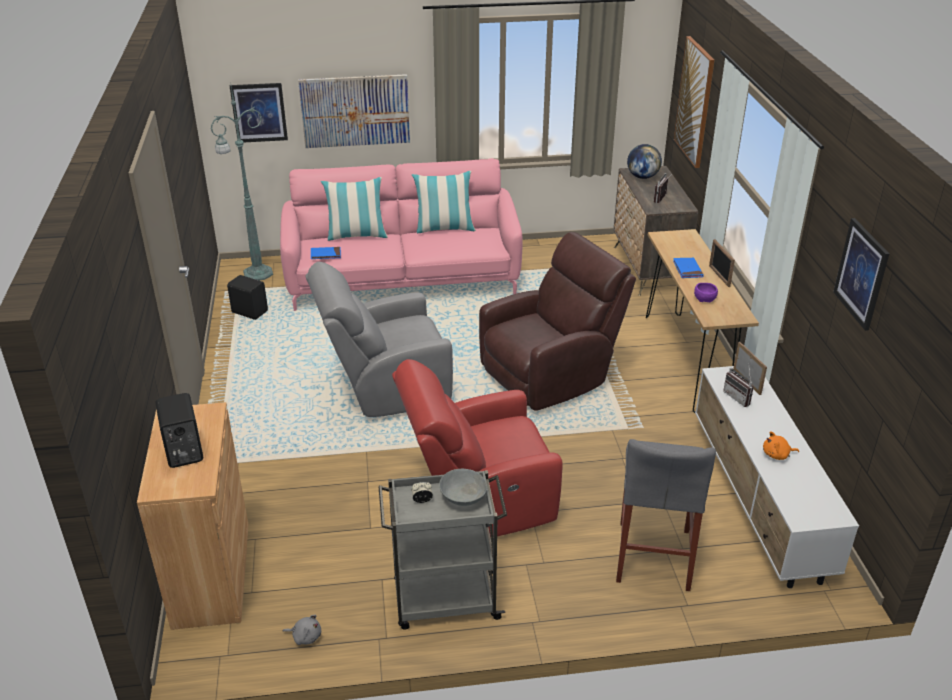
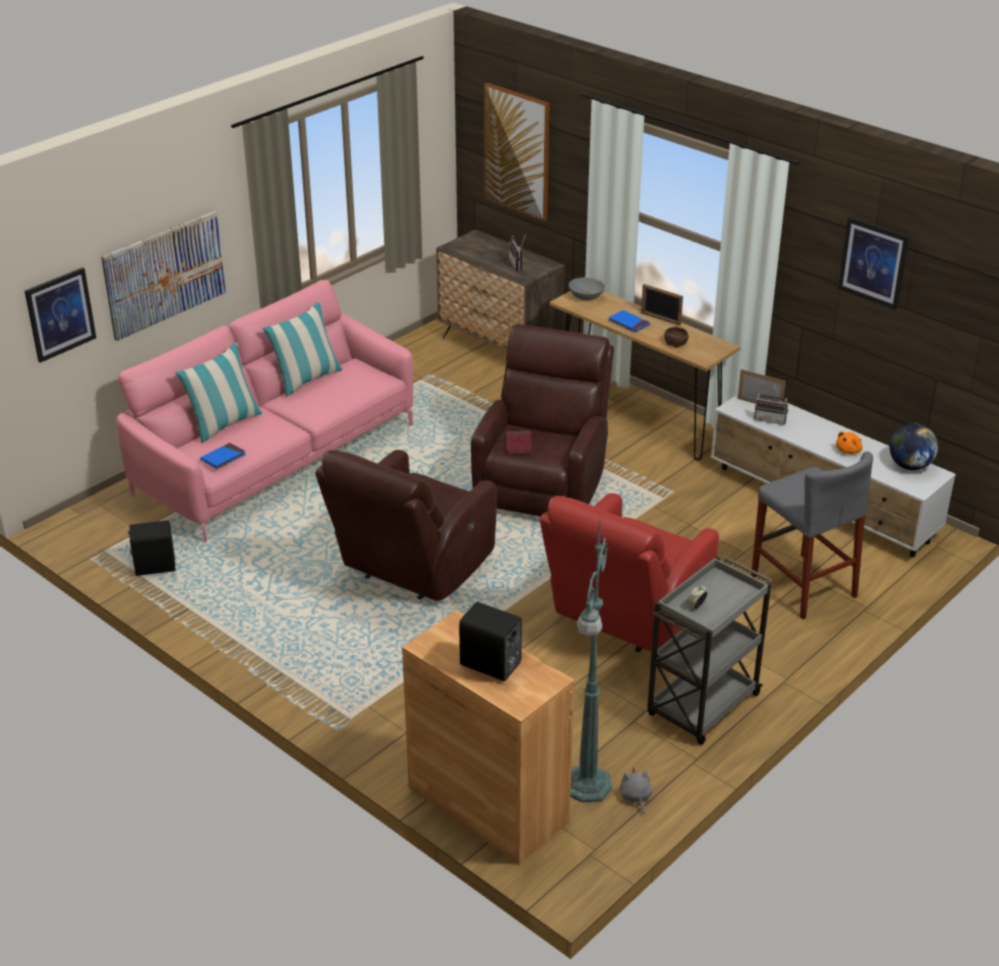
camera: 40 degrees left, 0 degrees up
green floor lamp [210,81,273,281] -> green floor lamp moved to [570,519,612,803]
grey plush toy [283,615,321,645] -> grey plush toy turned 75 degrees counterclockwise [621,767,653,814]
grey armchair [306,262,453,417] -> brown armchair [315,450,497,601]
grey bowl [439,469,487,506] -> grey bowl moved to [568,277,605,300]
globe [627,144,662,179] -> globe moved to [889,423,938,470]
purple bowl [694,283,718,302] -> brown bowl [664,327,689,348]
none -> red book [506,430,532,454]

